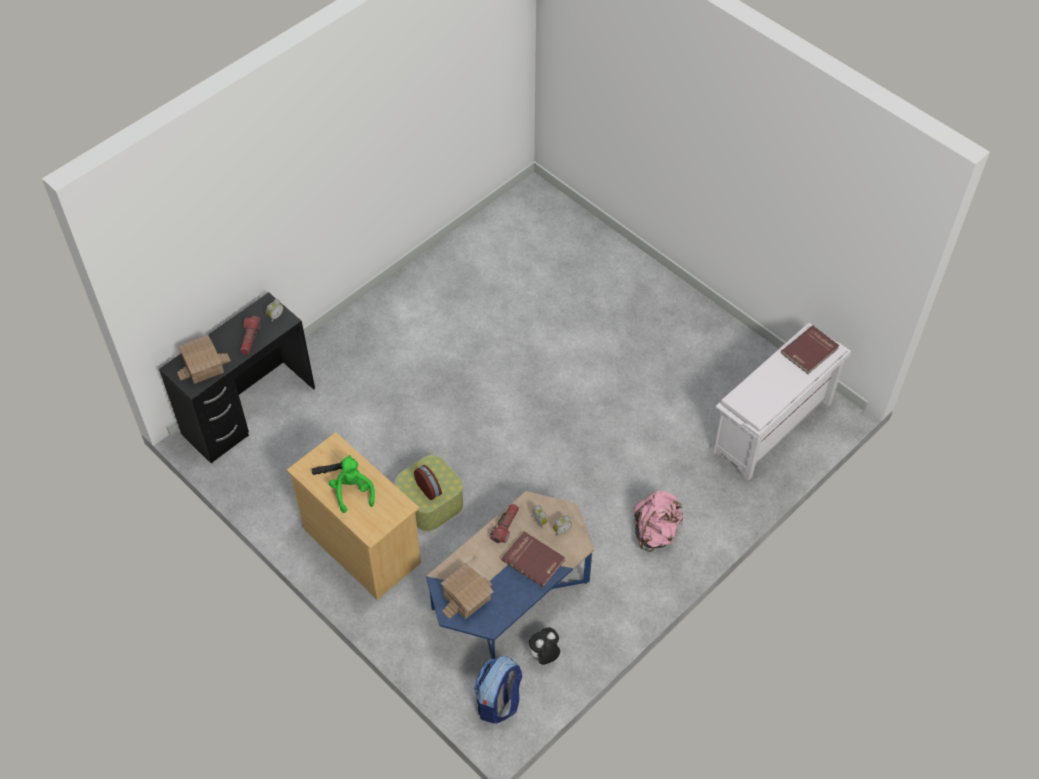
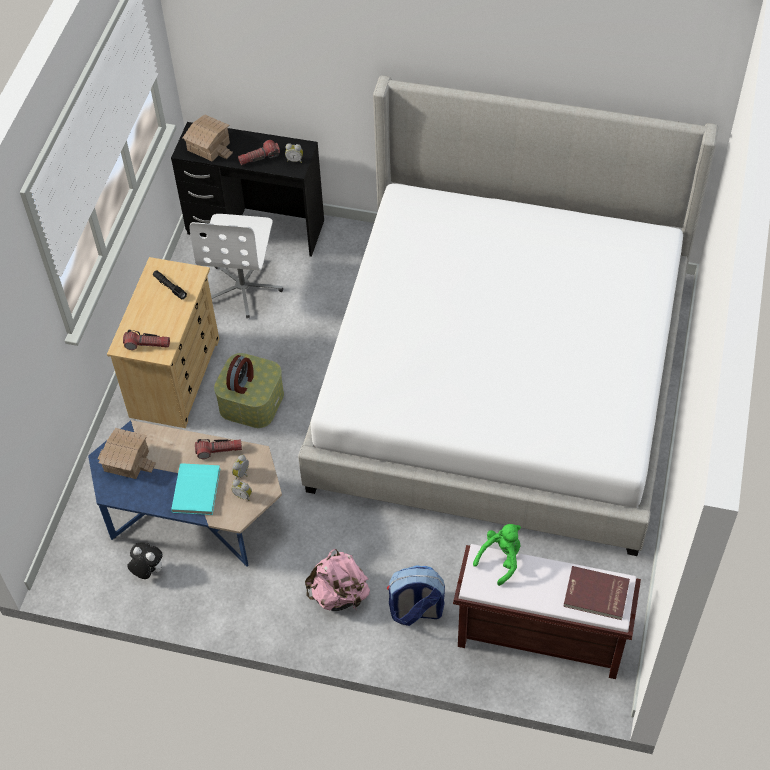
camera: 60 degrees right, 0 degrees up
green plush toy [329,455,375,513] -> green plush toy moved to [473,524,521,586]
backpack [474,656,522,724] -> backpack moved to [387,565,445,626]
red book [501,531,565,587] -> turquoise book [171,463,220,515]
white bench [712,323,851,481] -> brown bench [453,544,641,679]
none -> flashlight [123,330,170,350]
none -> white office chair [190,214,283,319]
none -> bed [298,75,719,556]

